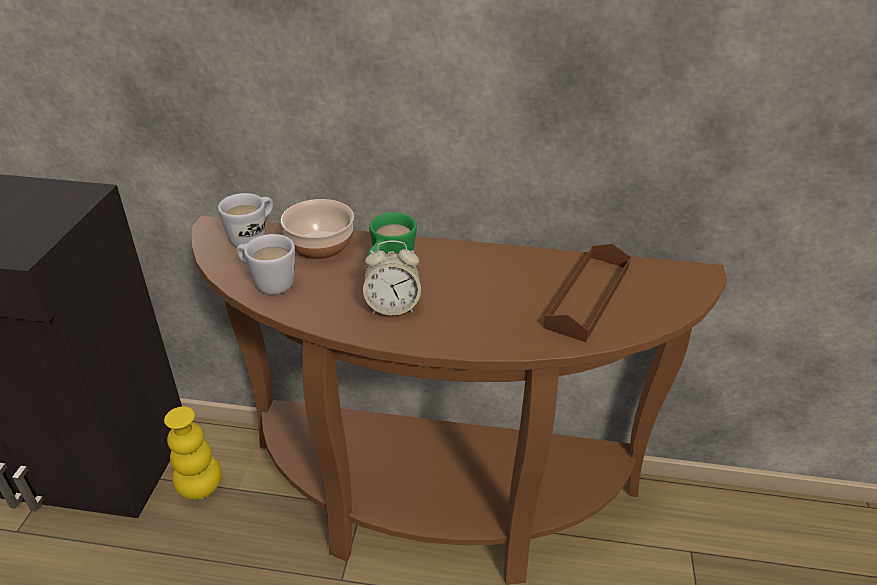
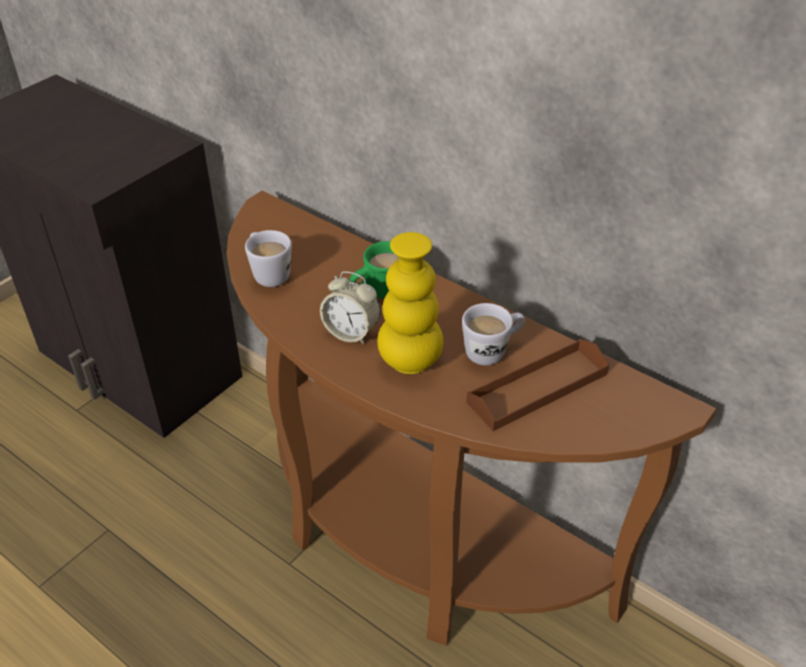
camera: 30 degrees right, 5 degrees up
yellow vase [164,406,222,499] -> yellow vase moved to [377,232,443,374]
white mug [218,193,273,247] -> white mug moved to [462,303,525,365]
bowl [281,199,354,261] -> none

